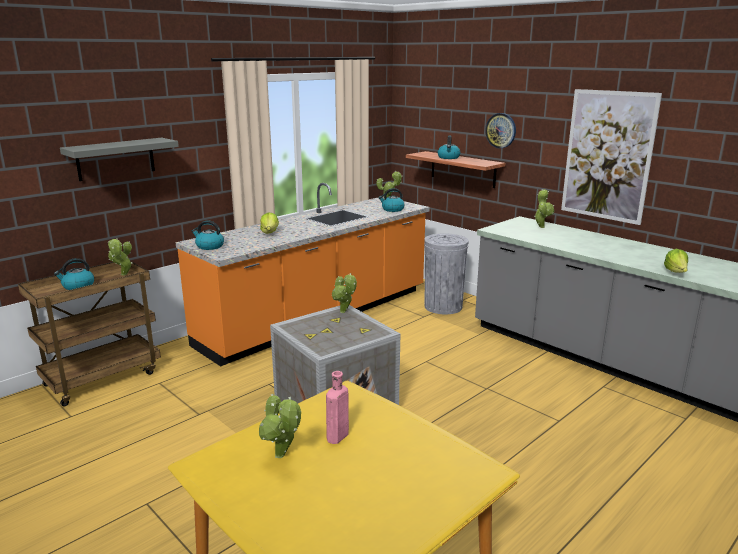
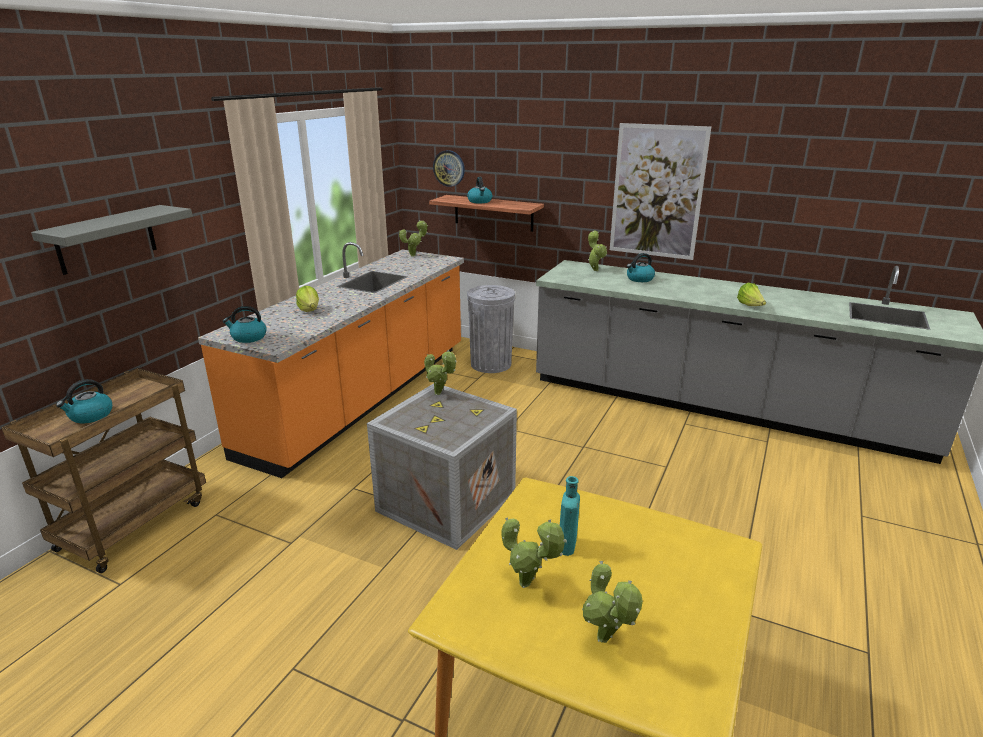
camera: 20 degrees left, 5 degrees up
potted plant [108,238,132,276] -> potted plant moved to [582,561,643,643]
pink bottle [326,371,349,444] -> turquoise bottle [560,476,580,556]
kettle [379,188,405,212] -> kettle moved to [627,253,655,282]
wall clock [485,113,516,148] -> wall clock moved to [433,150,465,187]

